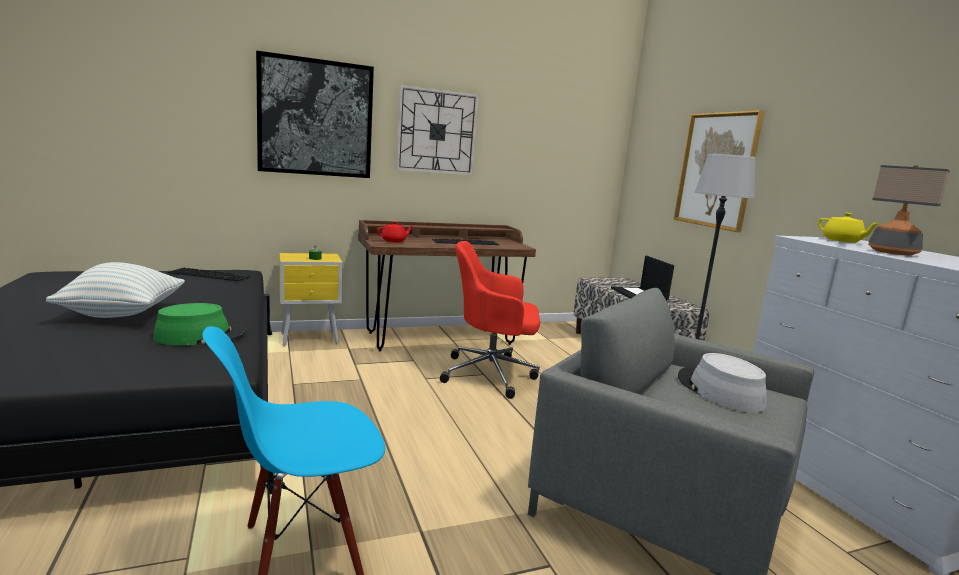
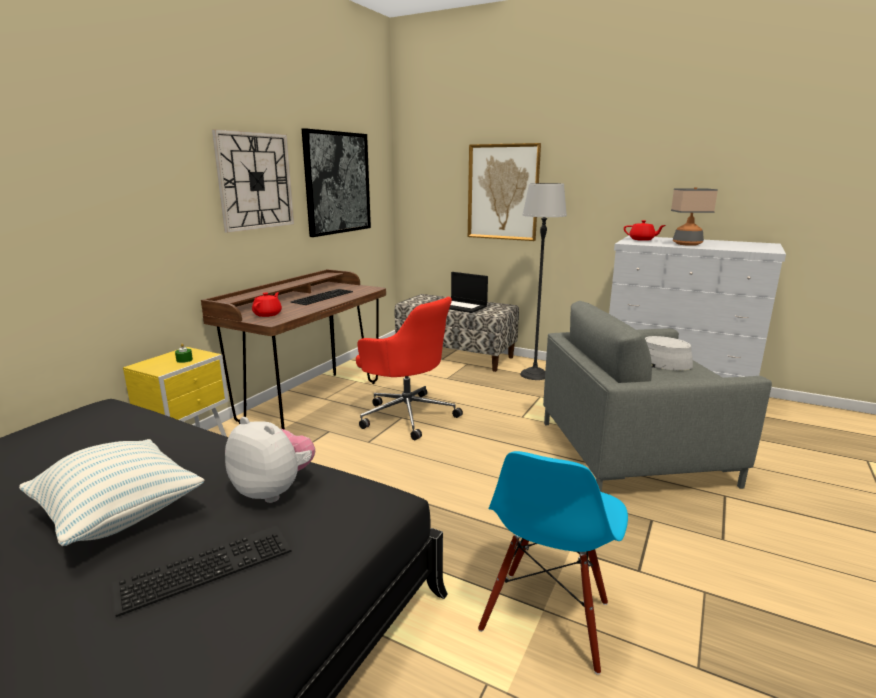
camera: 40 degrees left, 5 degrees up
green hat [153,303,247,345] -> plush toy [225,417,315,503]
keyboard [168,268,250,281] -> keyboard moved to [112,526,292,617]
picture [256,50,374,178] -> picture moved to [302,128,371,237]
red office chair [440,241,540,399] -> red office chair turned 105 degrees counterclockwise [356,297,463,440]
yellow teapot [818,213,881,243] -> red teapot [624,220,666,241]

